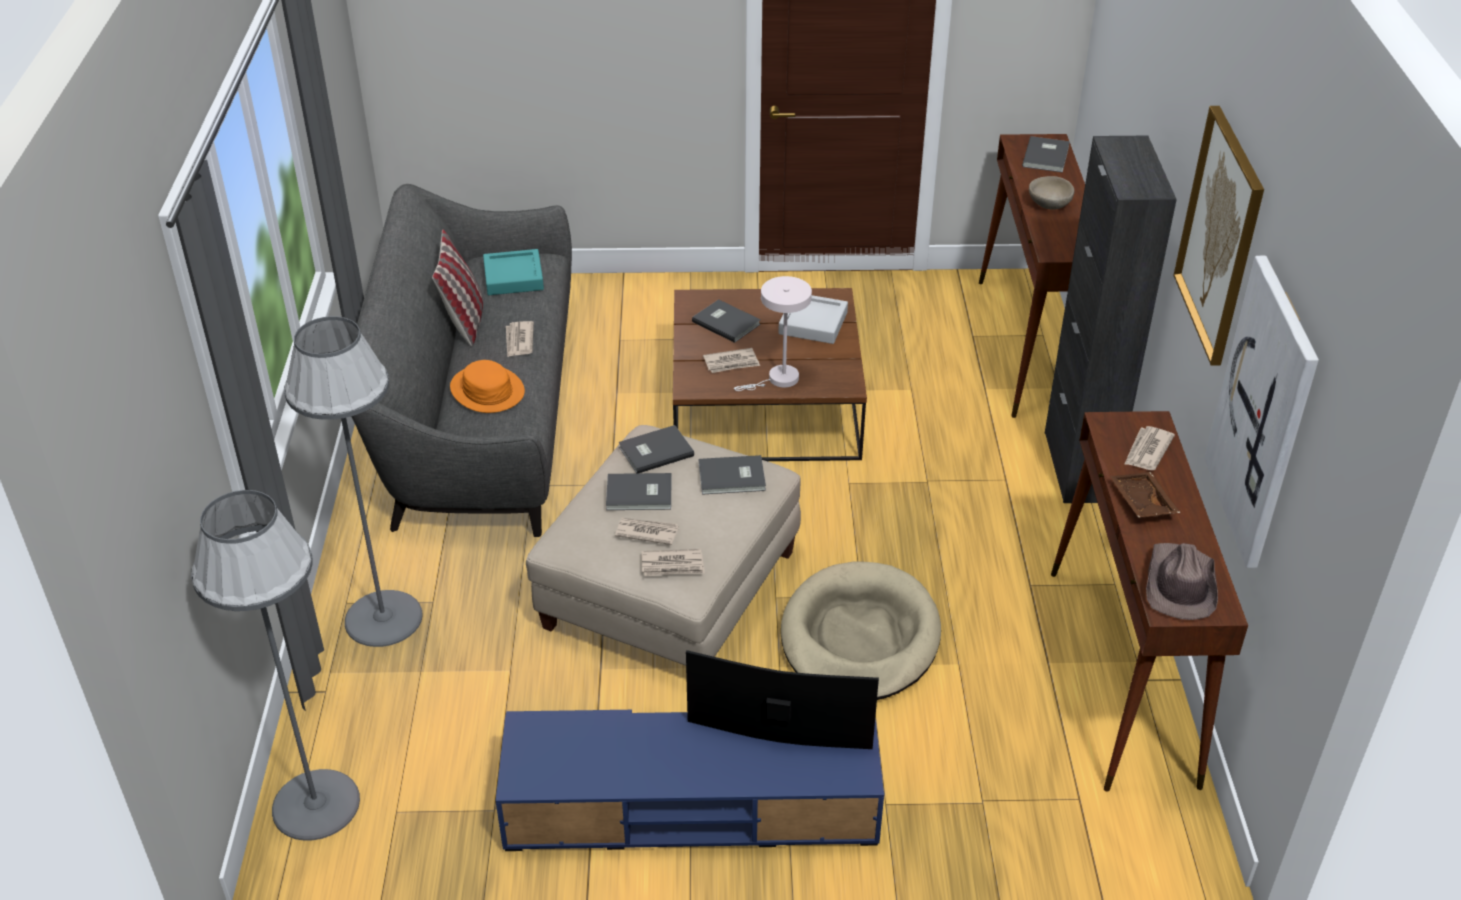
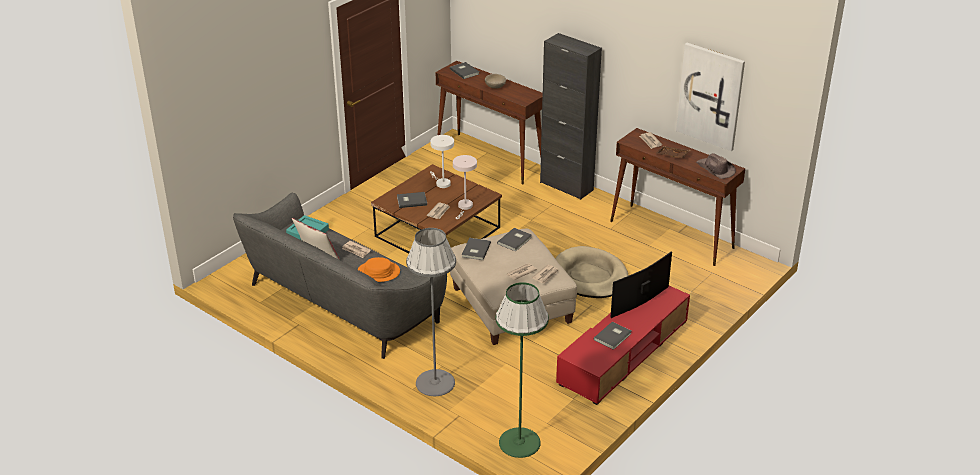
camera: 50 degrees left, 5 degrees down
grey floor lamp [191,490,360,841] -> green floor lamp [496,282,549,458]
blue tv stand [496,710,884,851] -> red tv stand [556,286,690,405]
grey book [606,473,672,510] -> grey book moved to [594,322,632,350]
grey tray [778,295,848,344] -> white table lamp [430,135,454,188]
picture [1173,106,1264,366] -> none

